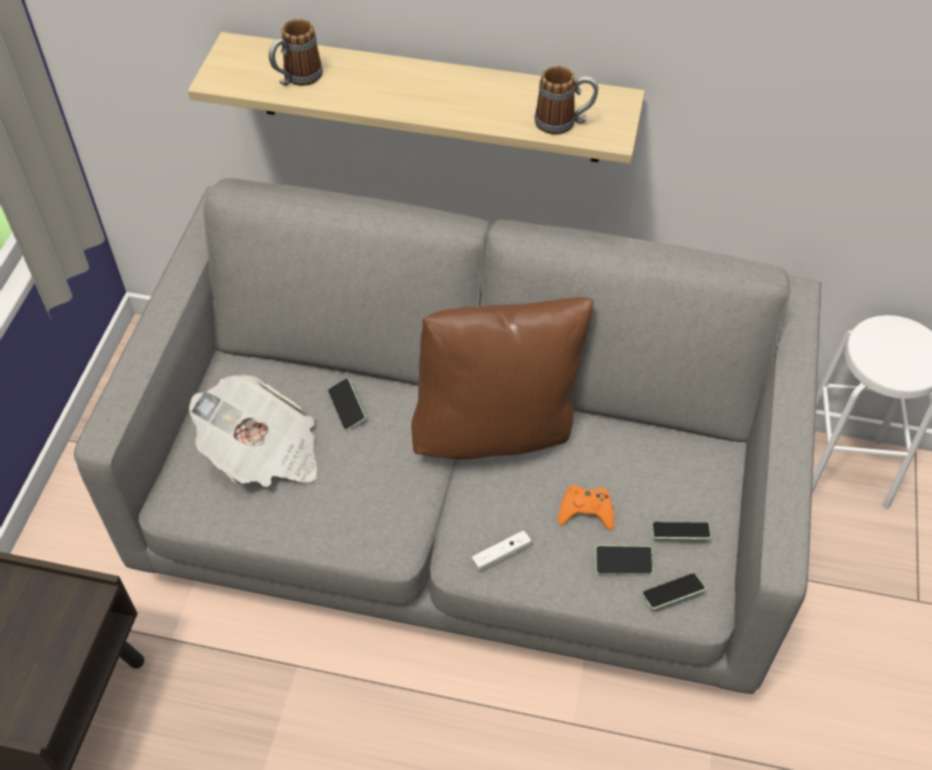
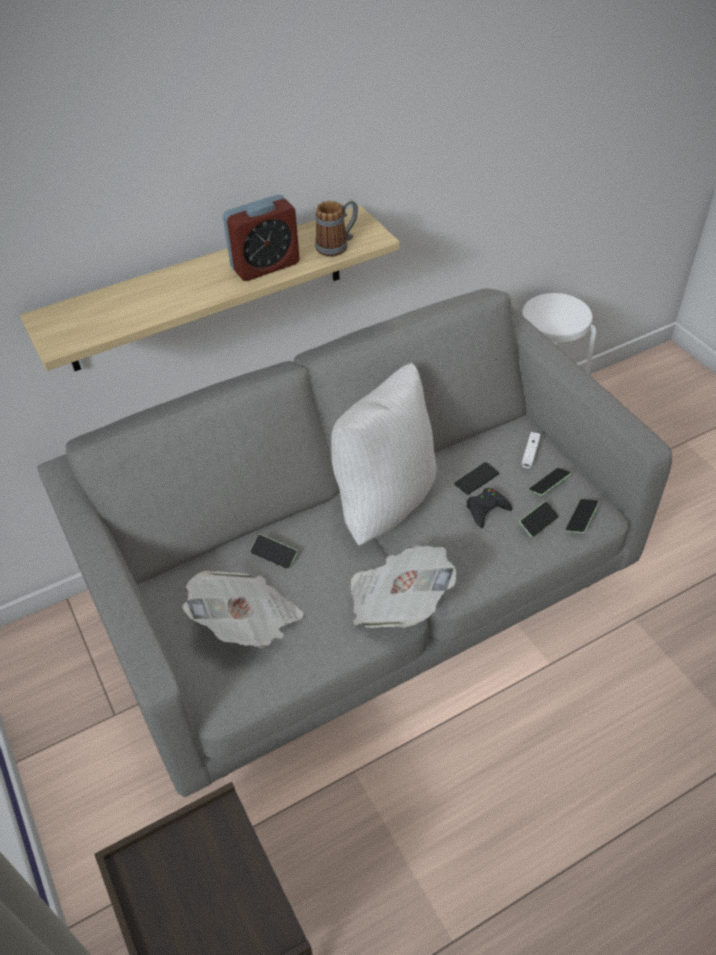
camera: 40 degrees left, 5 degrees down
mug [268,18,323,86] -> none
brown pillow [411,297,593,460] -> white pillow [331,363,437,545]
white game controller [472,530,531,571] -> white game controller moved to [521,432,541,469]
orange game controller [558,485,614,531] -> black game controller [467,488,512,528]
none -> alarm clock [223,195,300,281]
none -> newspaper [351,545,456,628]
none -> phone [454,462,499,495]

